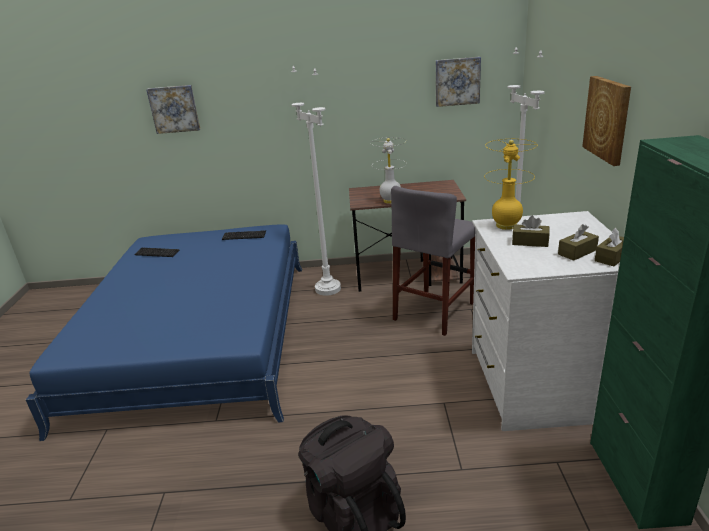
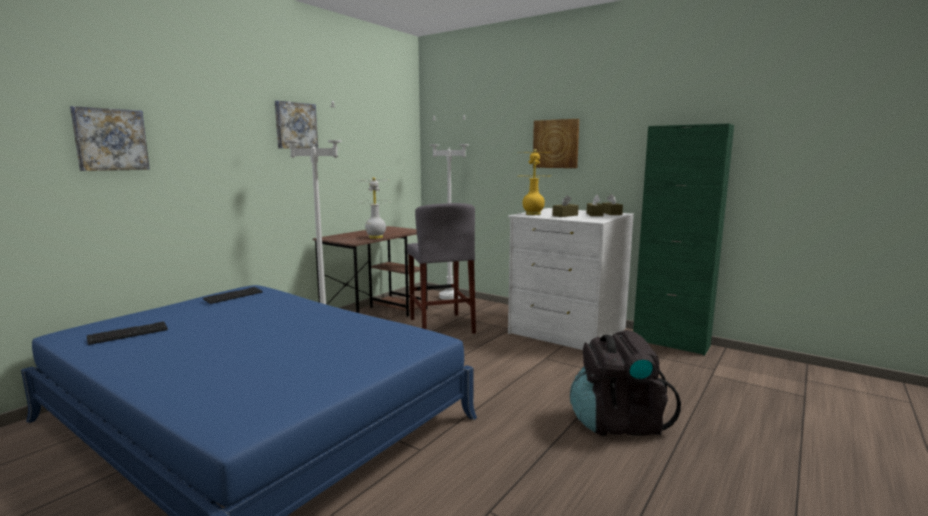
camera: 55 degrees left, 15 degrees down
picture [436,57,481,107] -> picture moved to [275,101,318,149]

